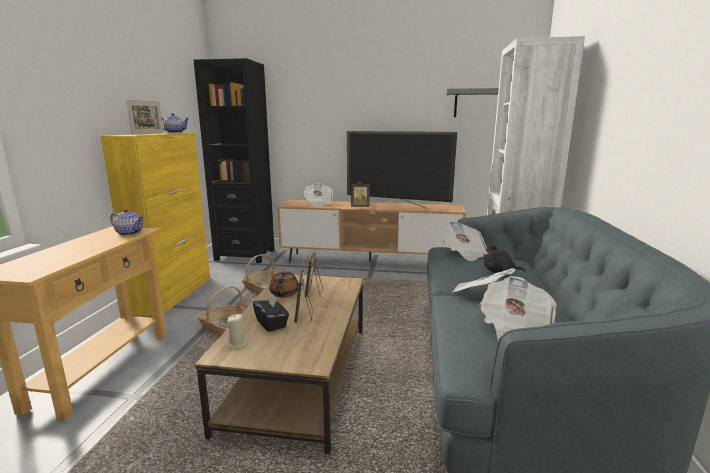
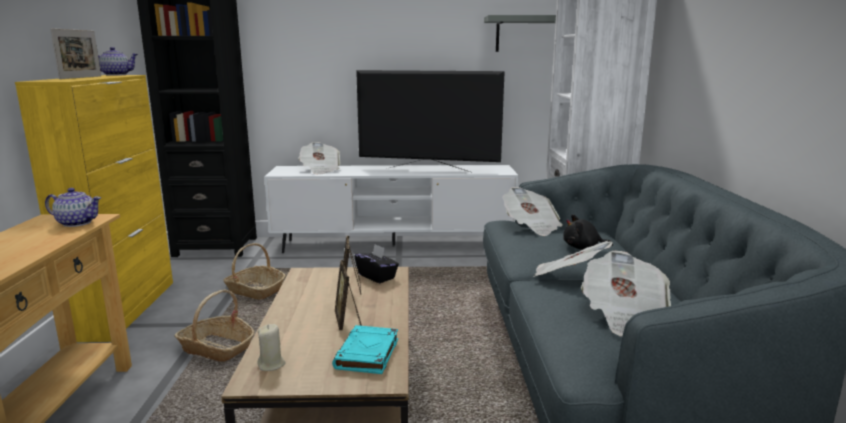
camera: 10 degrees left, 0 degrees up
black tissue box [253,293,289,332] -> black tissue box moved to [354,244,399,283]
brown teapot [269,271,299,298] -> none
brown tv stand [278,200,466,263] -> white tv stand [264,165,518,253]
picture frame [351,181,370,207] -> none
none -> turquoise book [332,325,398,374]

